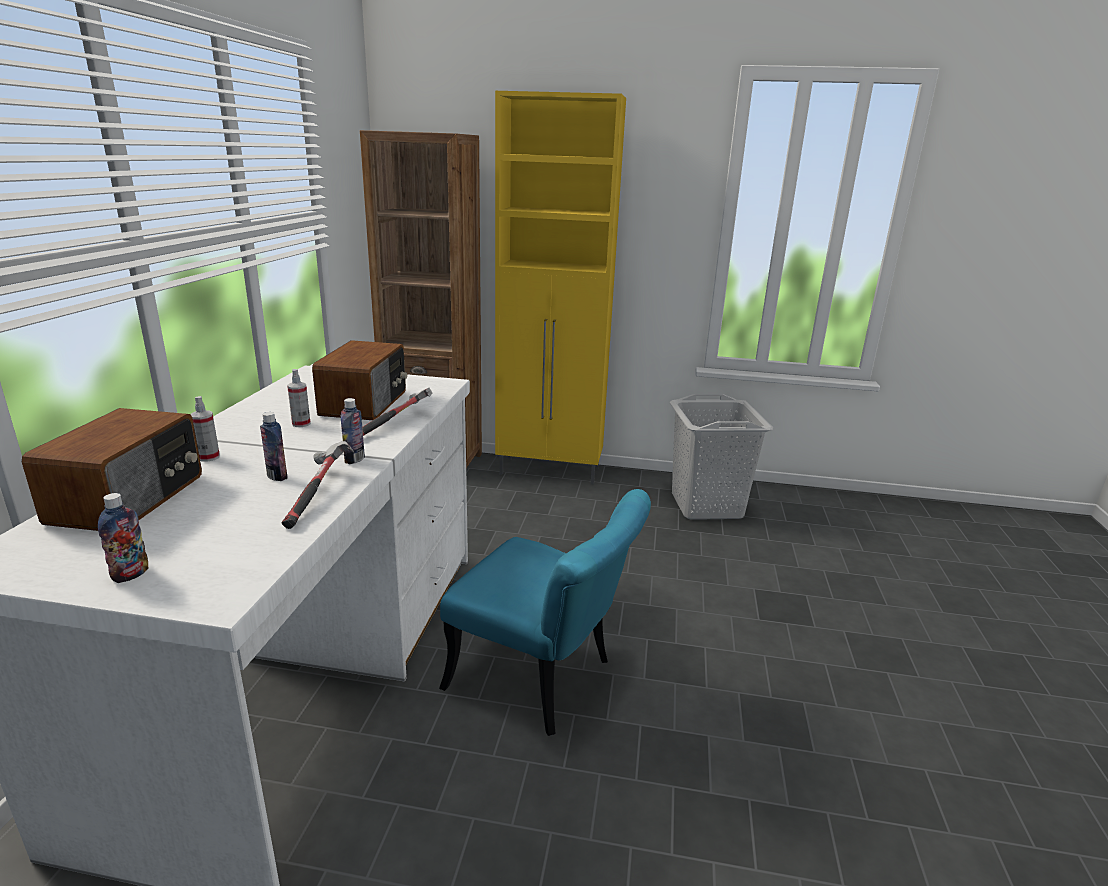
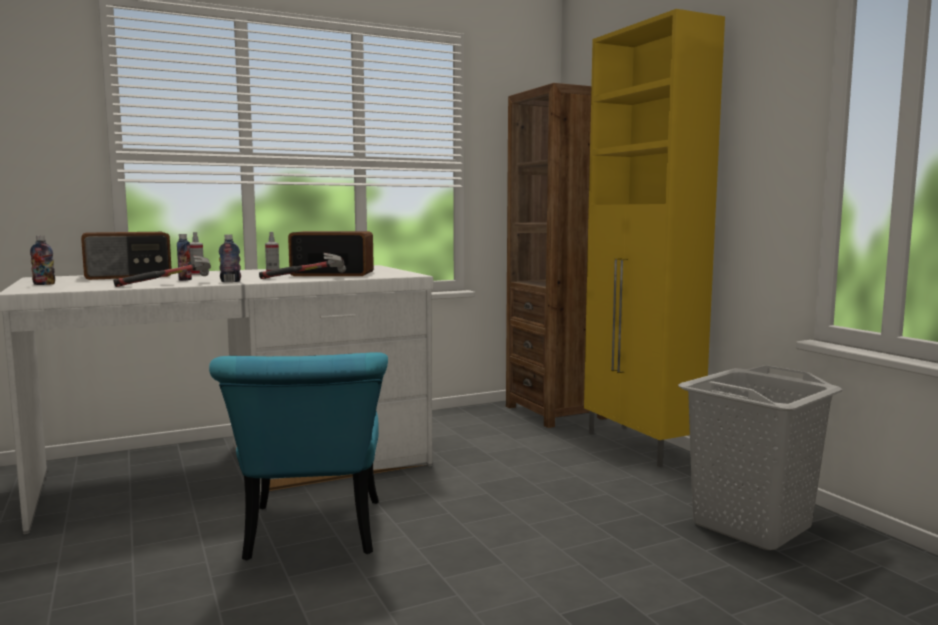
camera: 55 degrees right, 15 degrees down
radio [312,340,407,420] -> radio turned 150 degrees counterclockwise [288,231,374,276]

